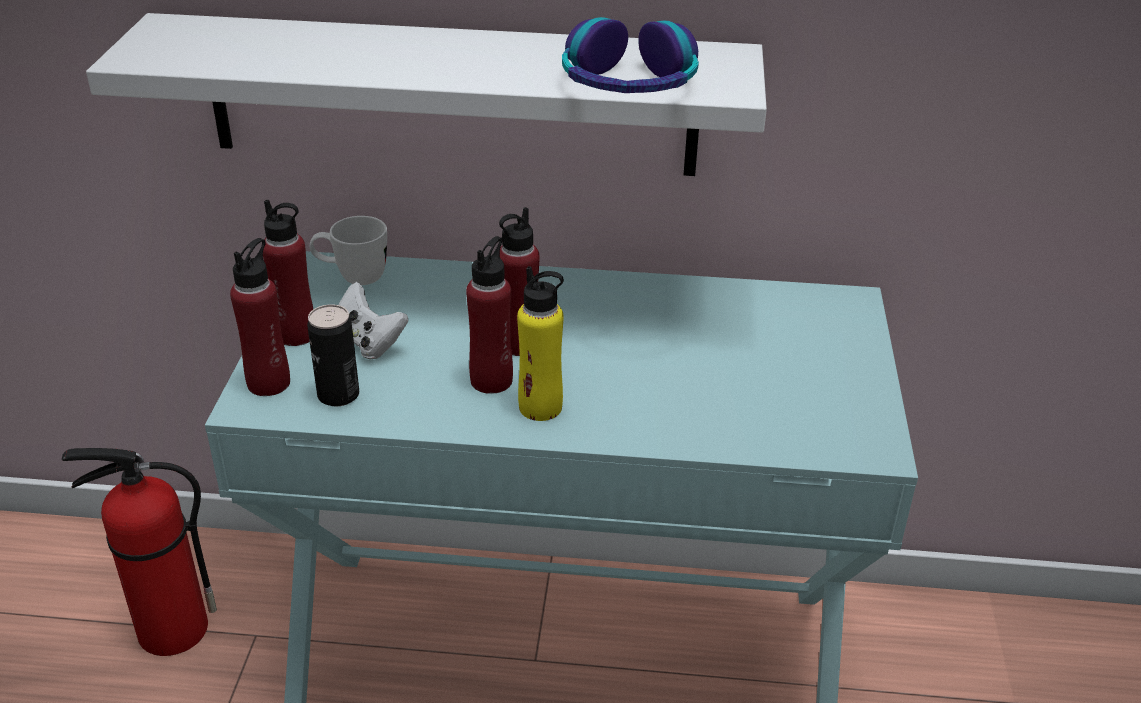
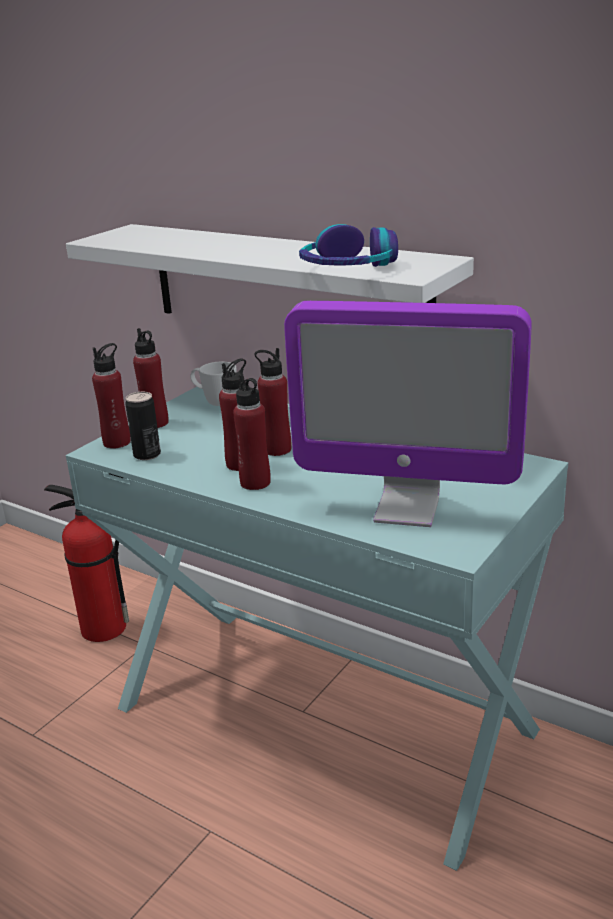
camera: 30 degrees right, 10 degrees down
white game controller [338,282,408,359] -> none
yellow bottle [517,266,564,421] -> red bottle [233,374,271,490]
none -> monitor [284,301,532,527]

